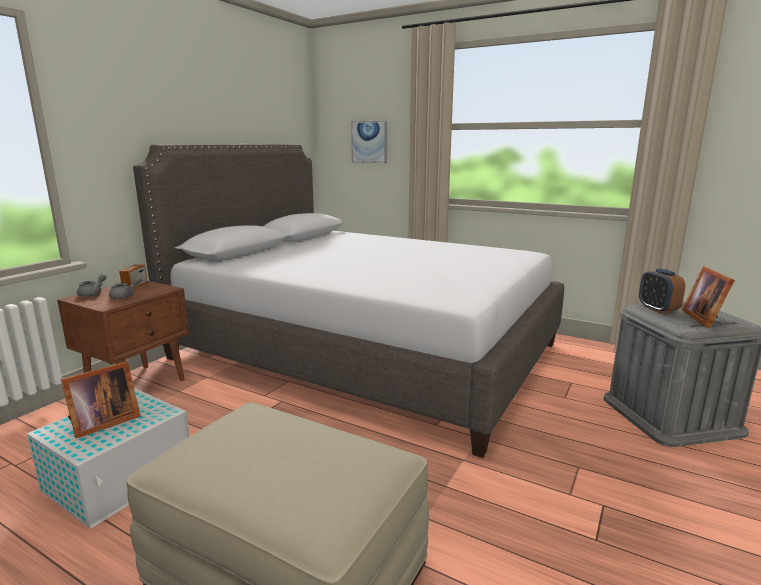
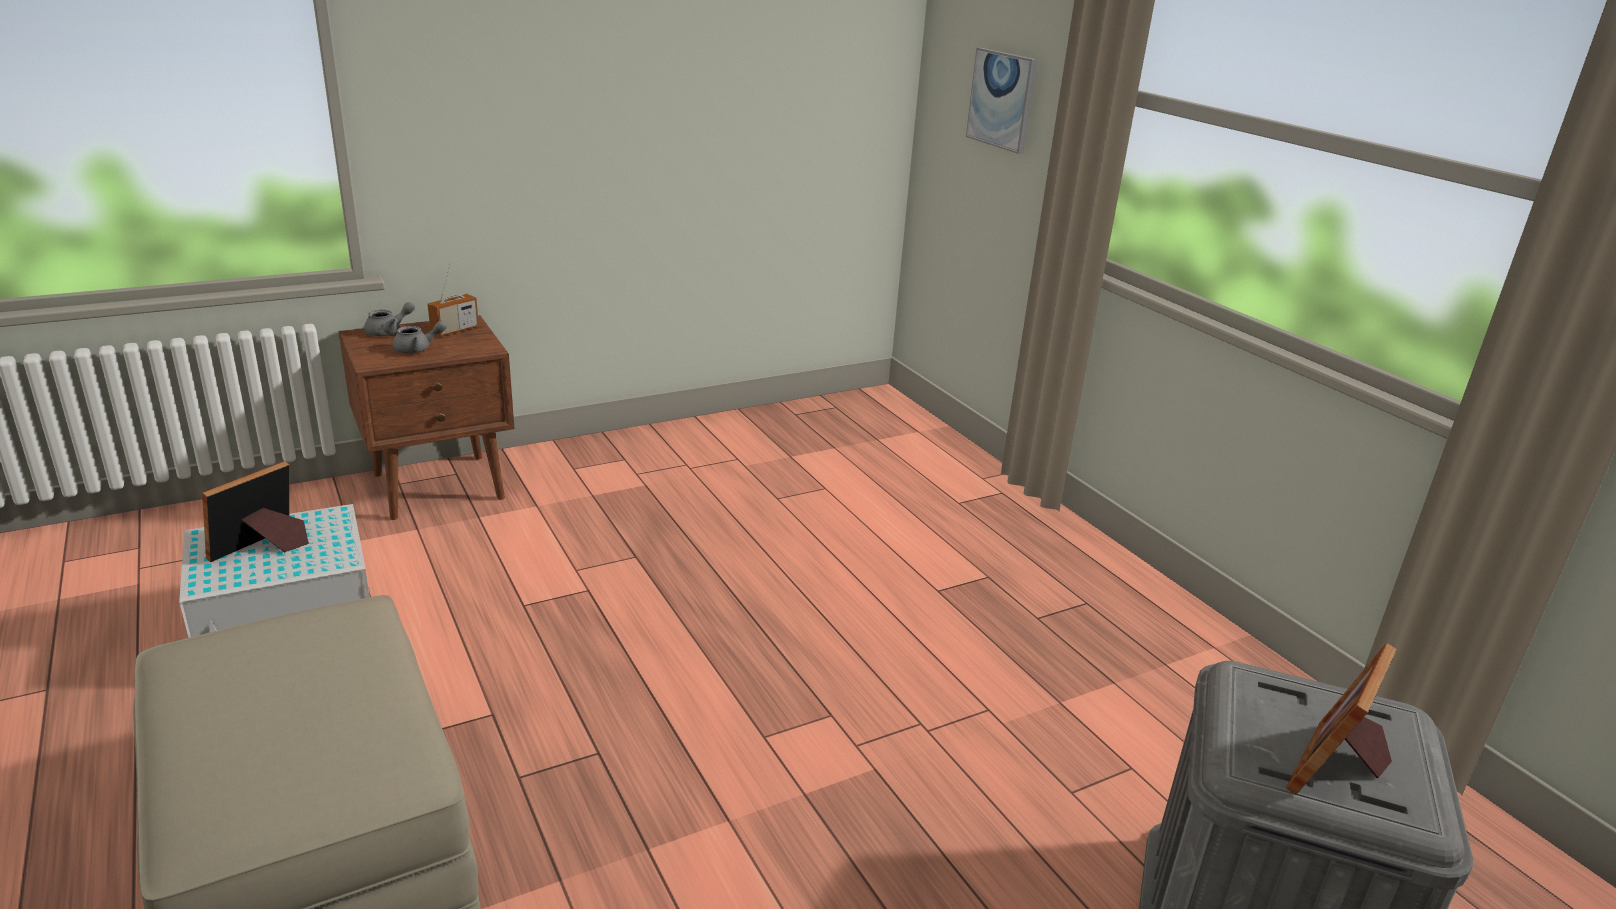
camera: 30 degrees right, 10 degrees up
picture frame [61,361,141,439] -> picture frame turned 135 degrees clockwise [202,461,309,562]
grey bed [133,144,564,458] -> none
alarm clock [639,269,685,313] -> none

